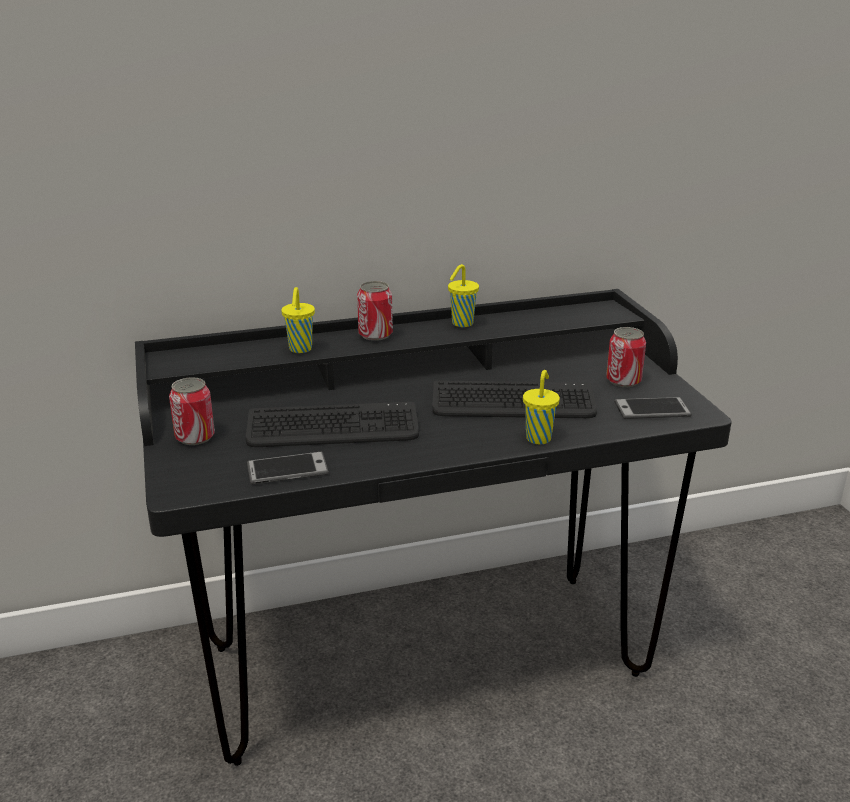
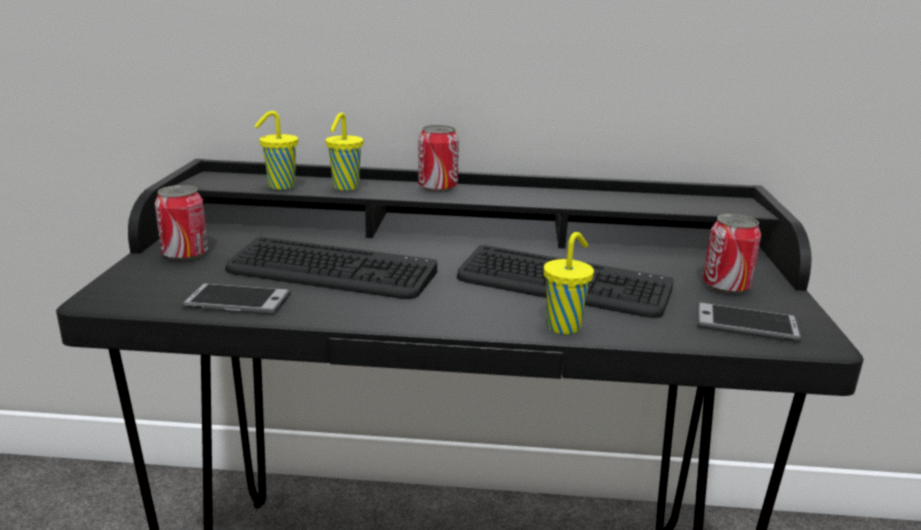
camera: 20 degrees right, 5 degrees down
yellow cup [448,264,479,327] -> yellow cup moved to [255,111,298,190]

